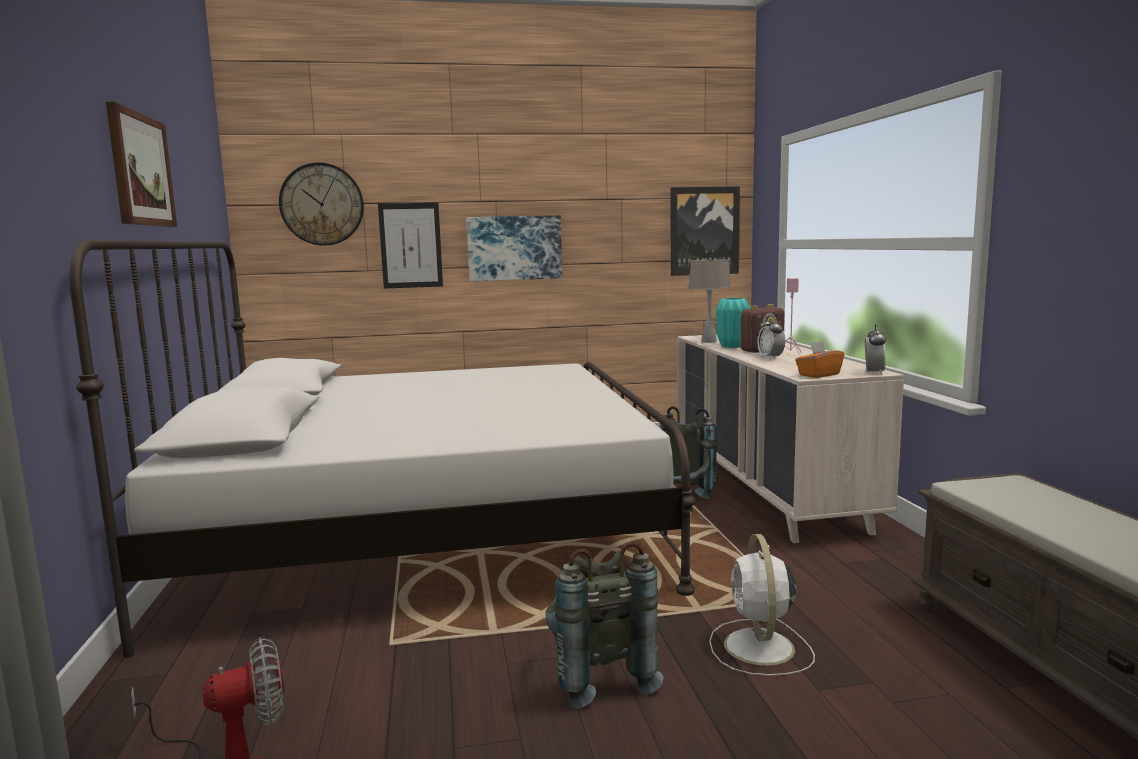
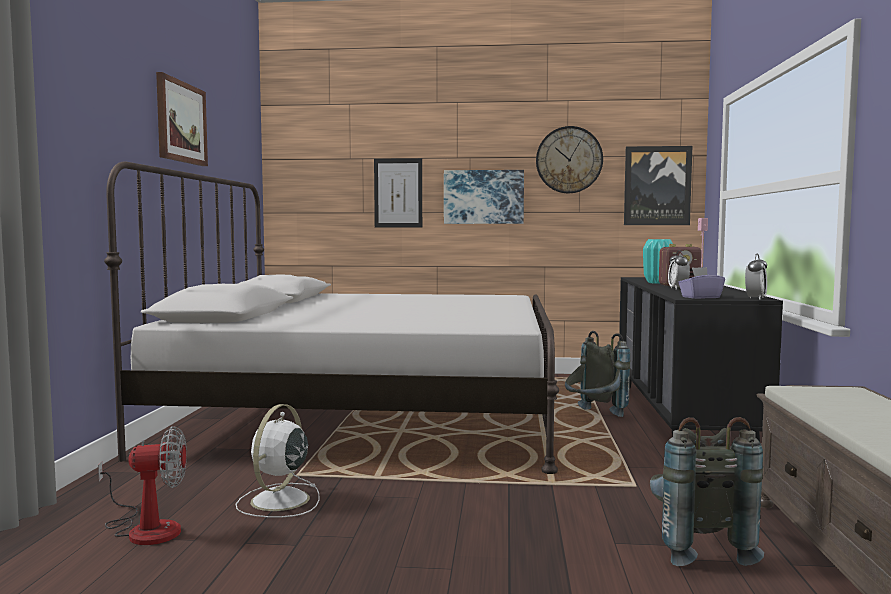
camera: 15 degrees right, 5 degrees down
wall clock [279,162,364,246] -> wall clock moved to [536,126,603,193]
grey backpack [545,541,664,709] -> grey backpack moved to [650,417,764,566]
beige dresser [677,334,904,543] -> black dresser [619,277,783,442]
beige table lamp [688,258,731,343] -> none
white fan [709,534,815,676] -> white fan moved to [236,404,319,518]
orange tissue box [795,341,844,378] -> purple tissue box [678,267,725,299]

